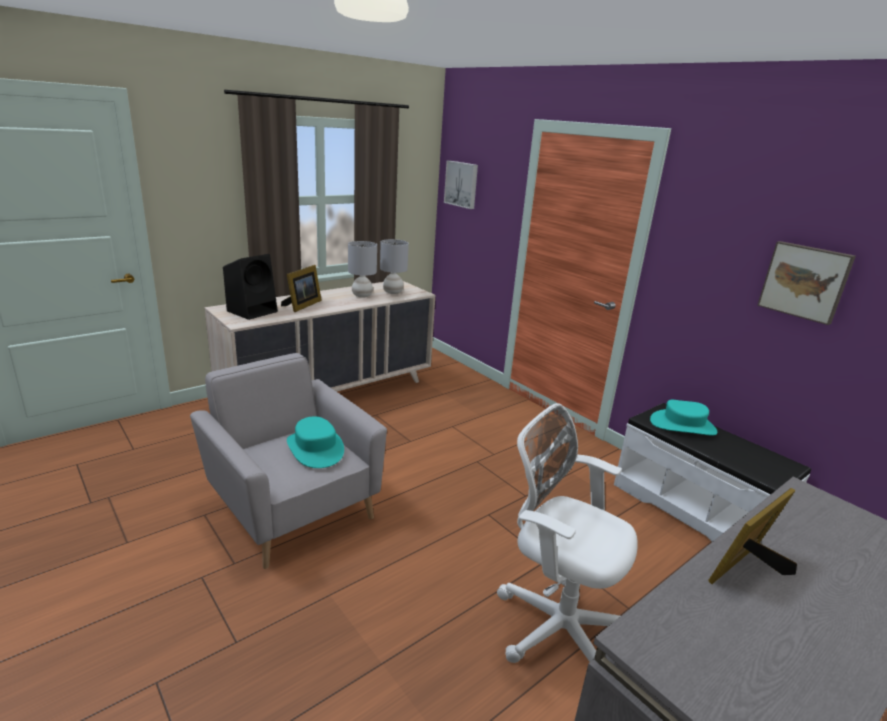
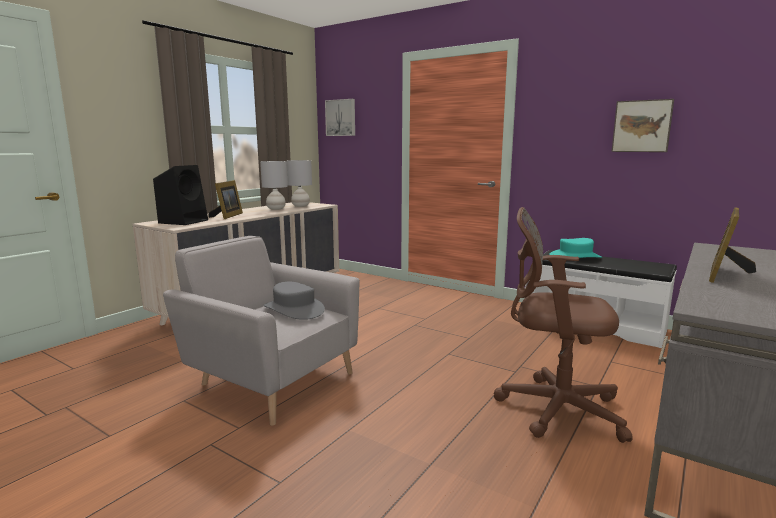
camera: 15 degrees left, 10 degrees down
turquoise hat [287,416,344,468] -> grey hat [264,281,325,320]
white office chair [497,403,638,663] -> brown office chair [494,207,633,443]

